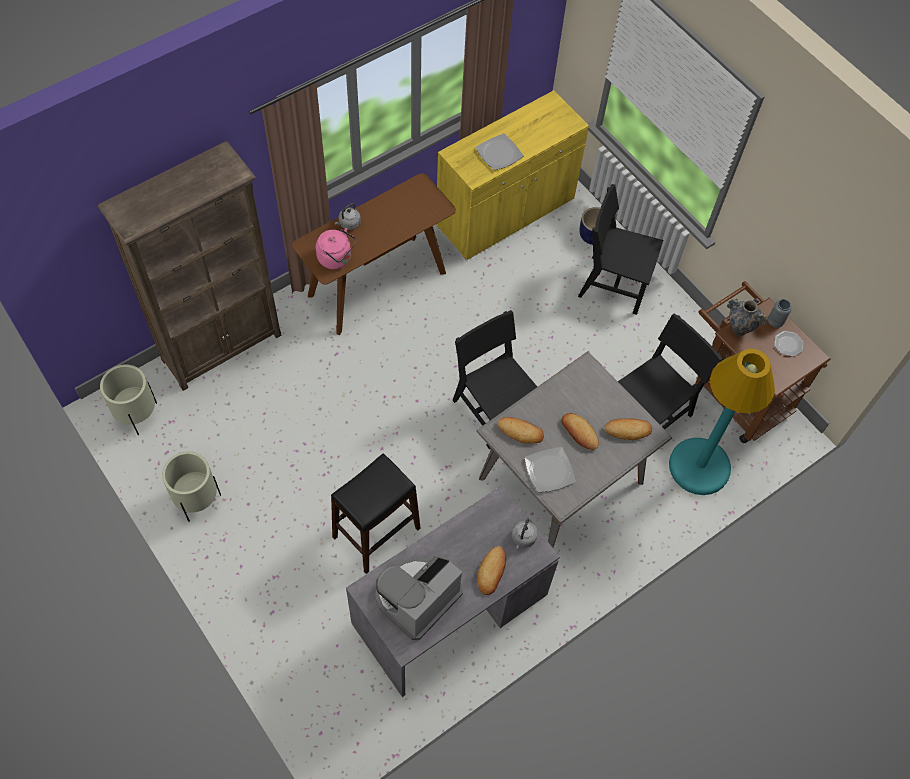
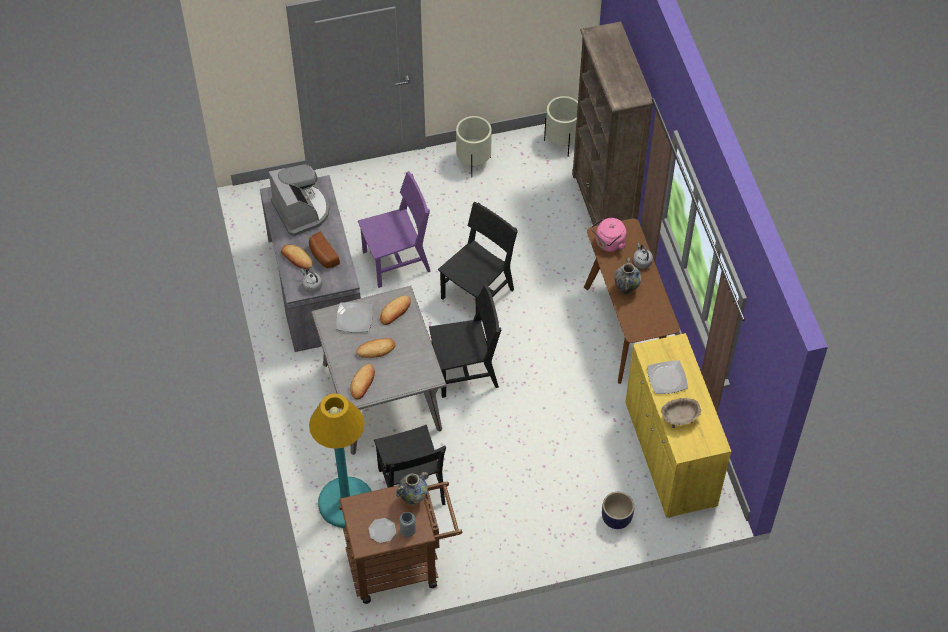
camera: 115 degrees right, 5 degrees down
black stool [331,453,420,574] -> purple chair [358,171,431,288]
black chair [578,184,663,315] -> black chair moved to [438,202,518,312]
none -> bread [309,232,340,268]
none -> vase [614,257,641,295]
none -> beige bowl [661,398,701,428]

